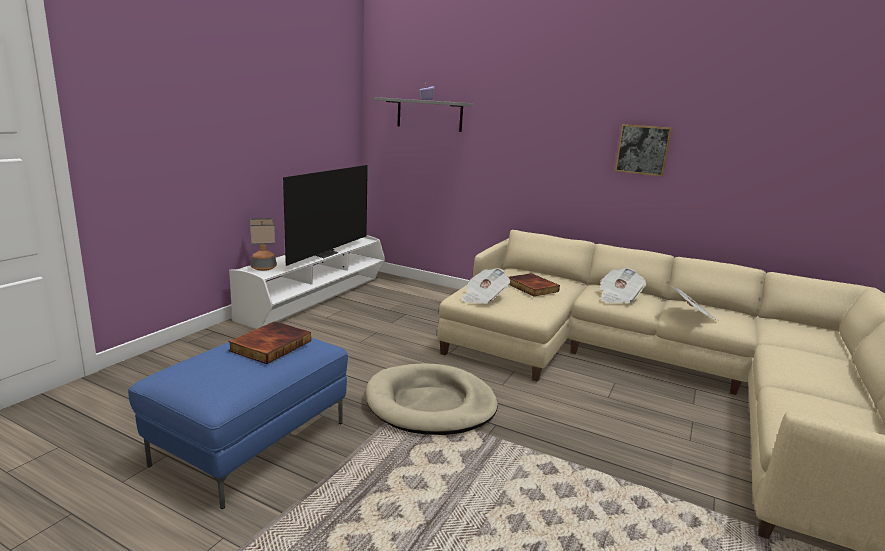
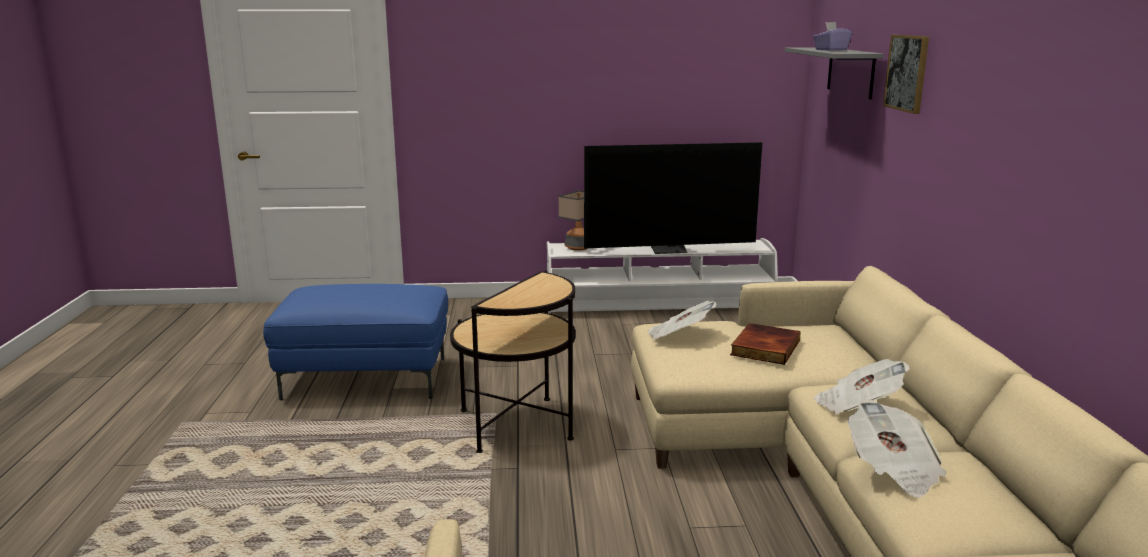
camera: 60 degrees right, 0 degrees up
book [228,321,311,364] -> none
beige dog bed [366,363,498,435] -> side table [450,270,575,453]
picture [615,124,672,177] -> picture moved to [883,35,929,114]

